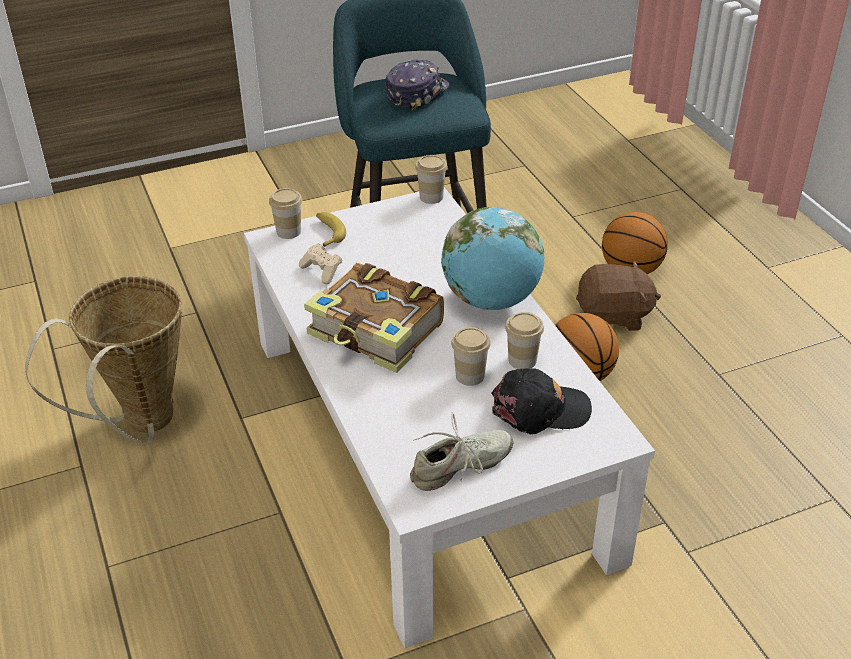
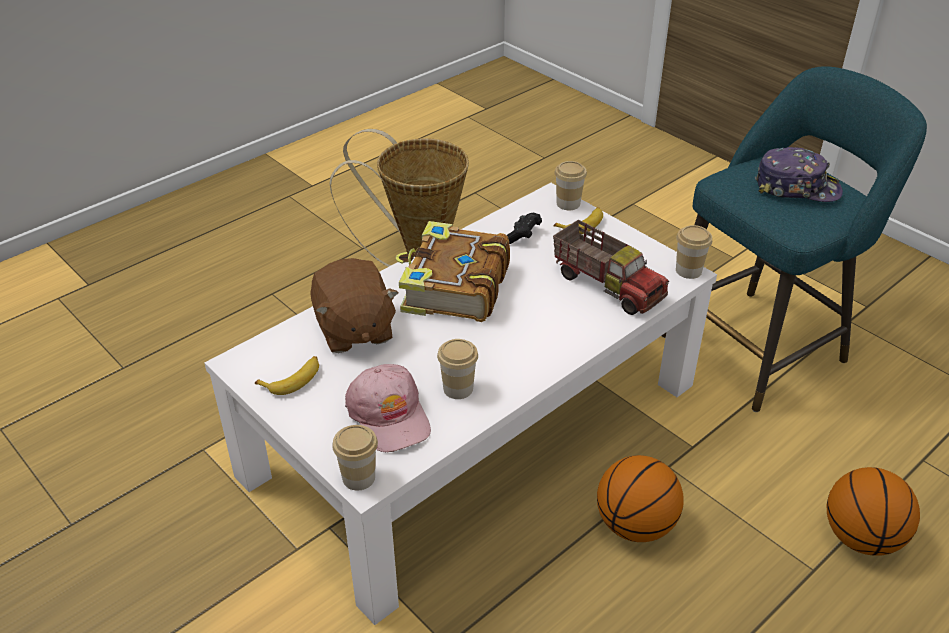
camera: 70 degrees right, 0 degrees up
beige game controller [299,243,342,284] -> black game controller [507,213,542,244]
beige shoe [410,412,514,491] -> banana [255,356,319,395]
globe [441,207,544,310] -> none
cup [451,327,491,386] -> cup moved to [332,425,378,491]
black cap [491,368,592,434] -> pink cap [345,364,431,452]
brown plush toy [576,260,661,331] -> brown plush toy moved to [310,258,398,353]
none -> toy truck [553,220,669,315]

